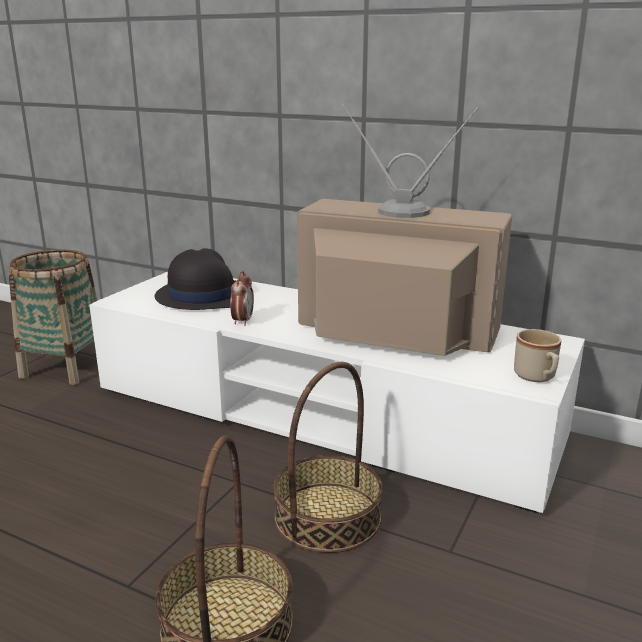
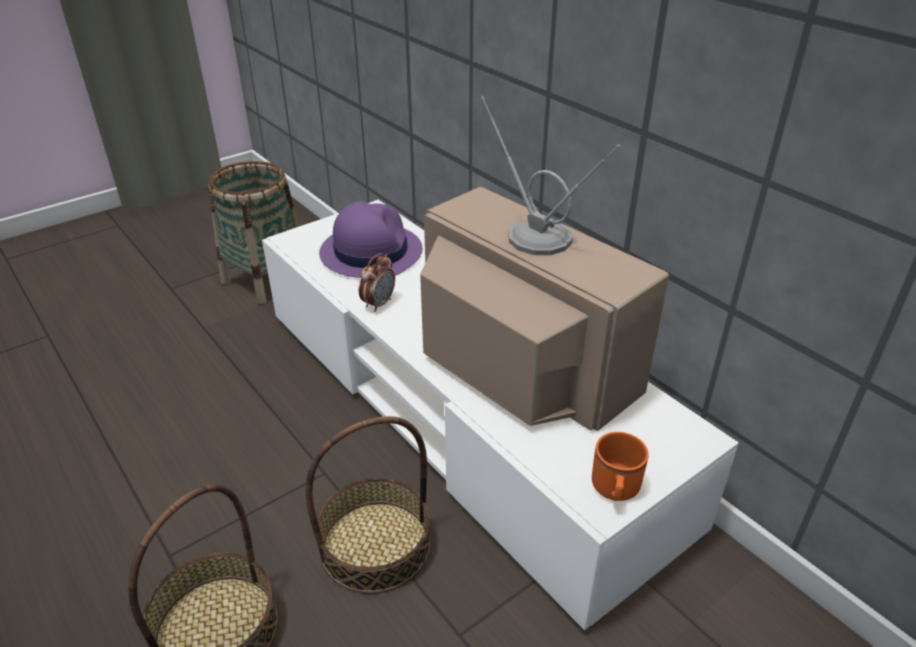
camera: 25 degrees right, 15 degrees up
black hat [155,248,236,310] -> purple hat [319,201,422,278]
beige mug [514,329,561,382] -> orange mug [592,432,649,501]

